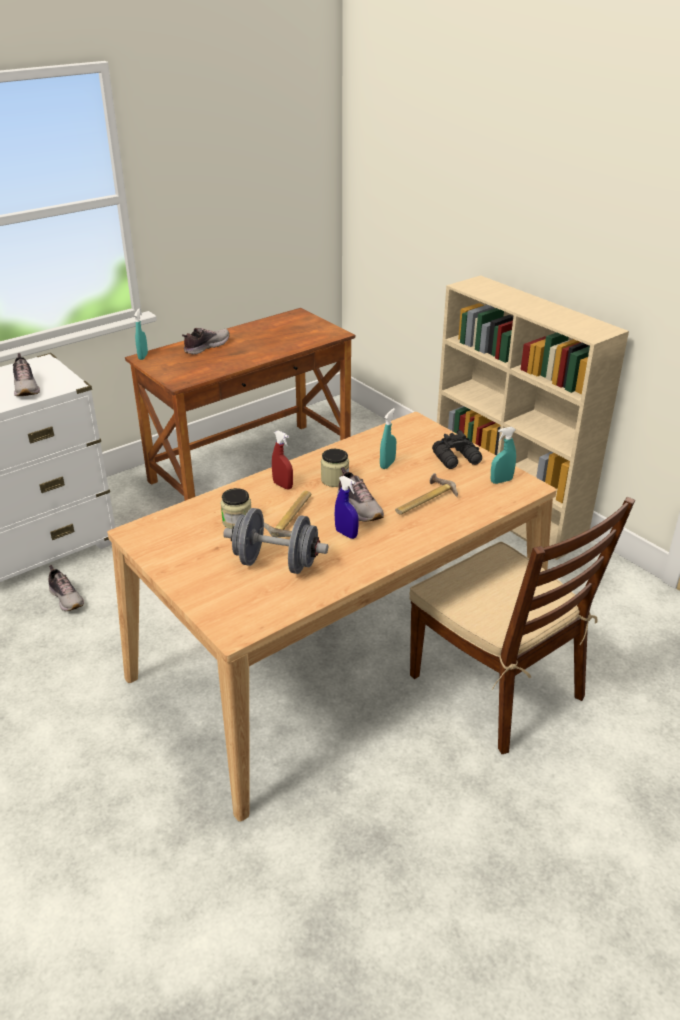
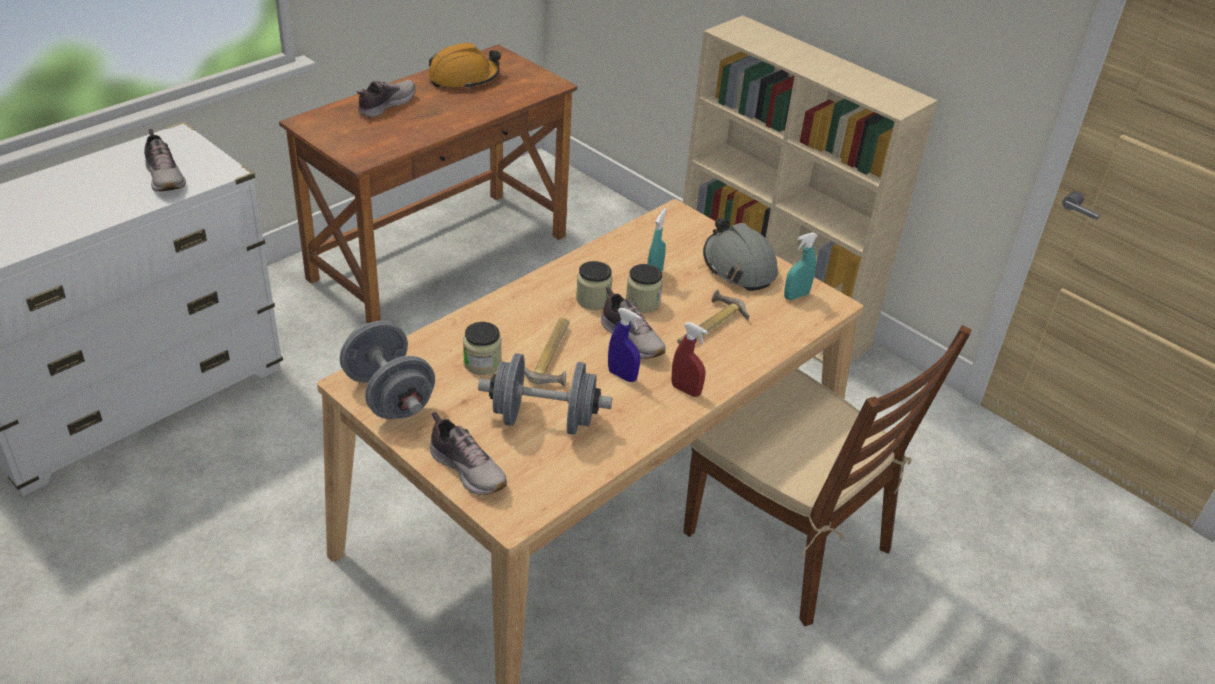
camera: 10 degrees left, 5 degrees up
shoe [48,565,84,611] -> shoe moved to [430,412,507,495]
turquoise spray bottle [134,308,148,360] -> none
red spray bottle [272,430,293,490] -> red spray bottle moved to [672,322,708,397]
black binoculars [432,429,482,469] -> grey hard hat [703,218,778,291]
none -> grey dumbbell [340,321,435,419]
none -> orange hard hat [428,43,501,90]
none -> jar [626,264,663,313]

